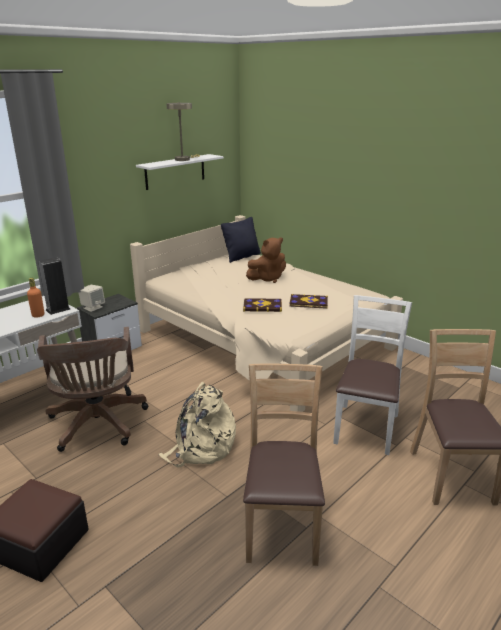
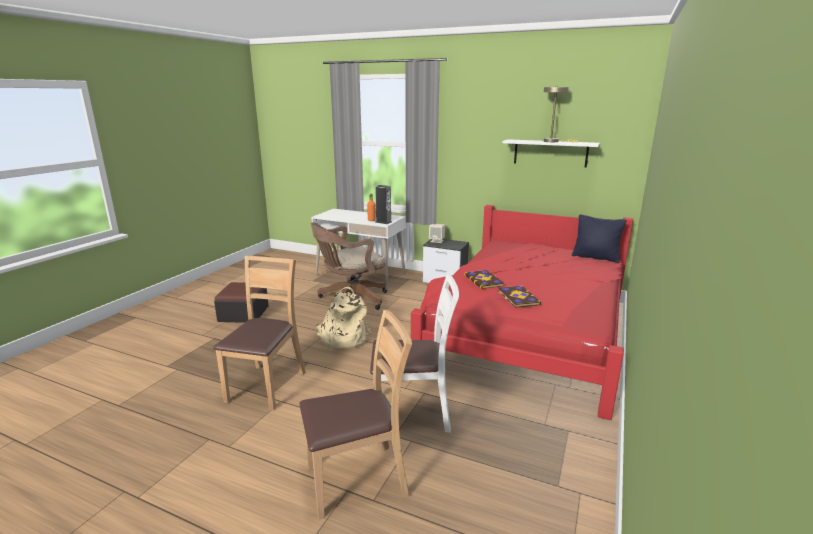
camera: 70 degrees right, 5 degrees down
beige bed [130,215,403,412] -> red bed [411,205,633,420]
brown chair [243,364,325,566] -> brown chair turned 60 degrees counterclockwise [213,256,306,411]
brown plush toy [246,238,286,283] -> none

